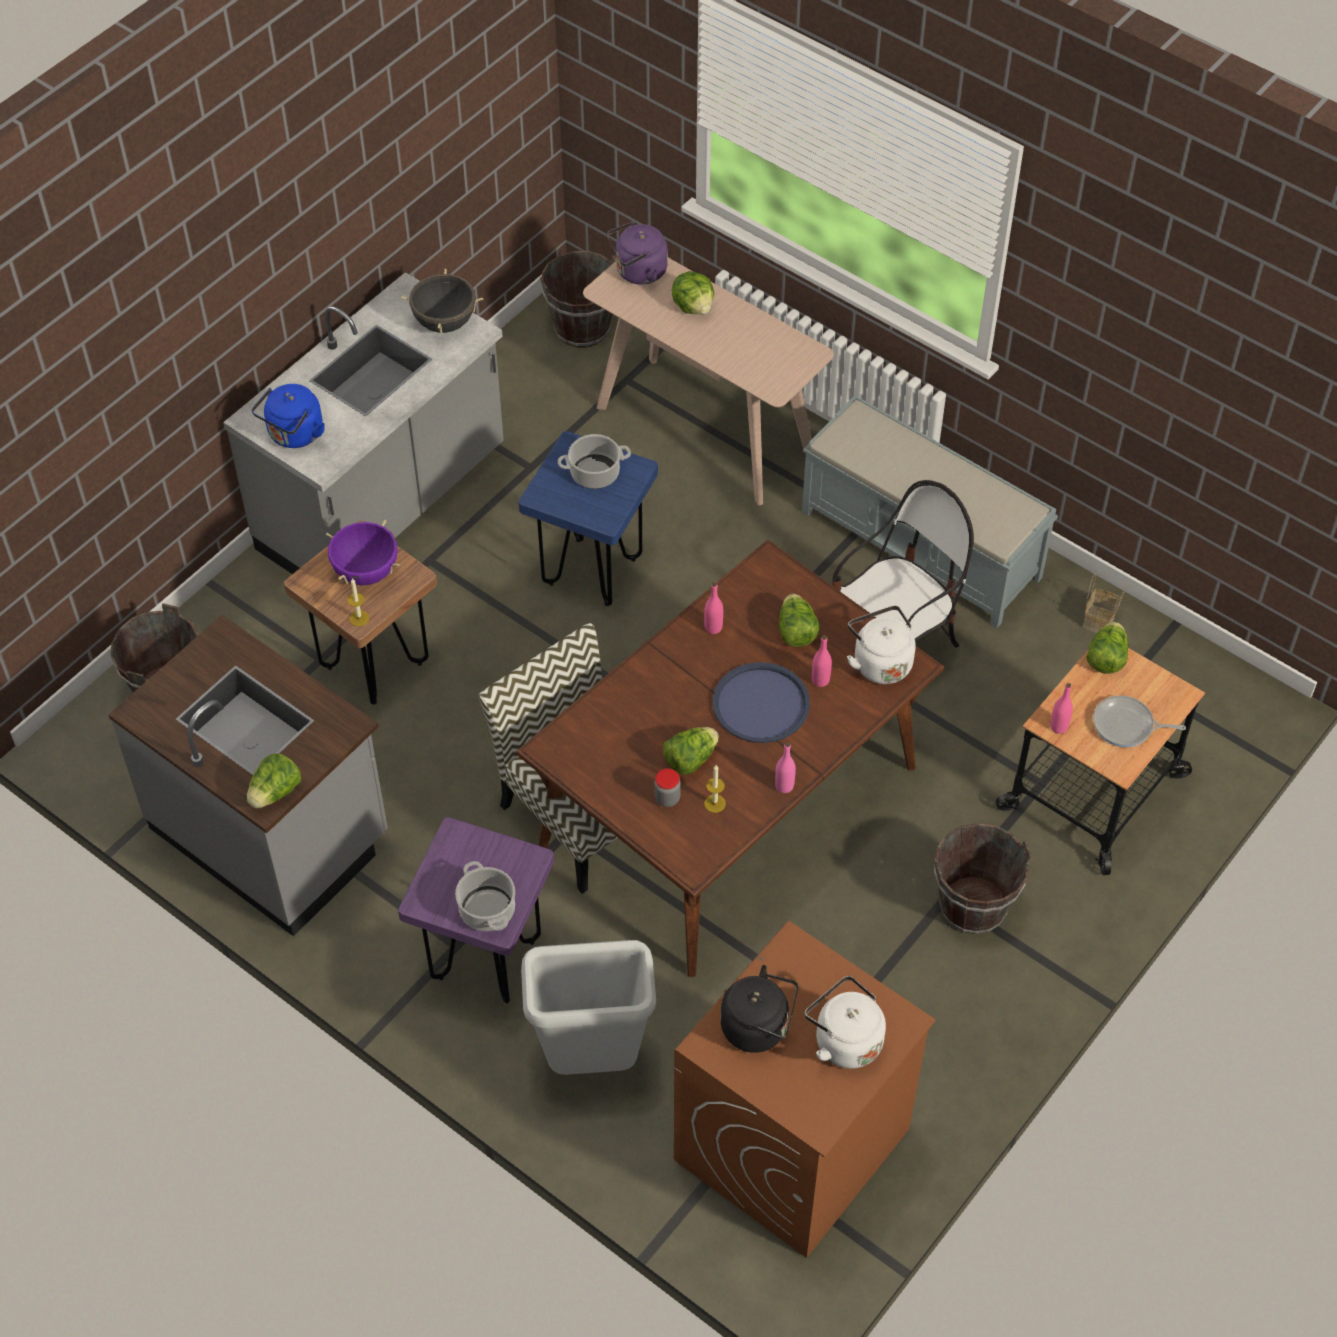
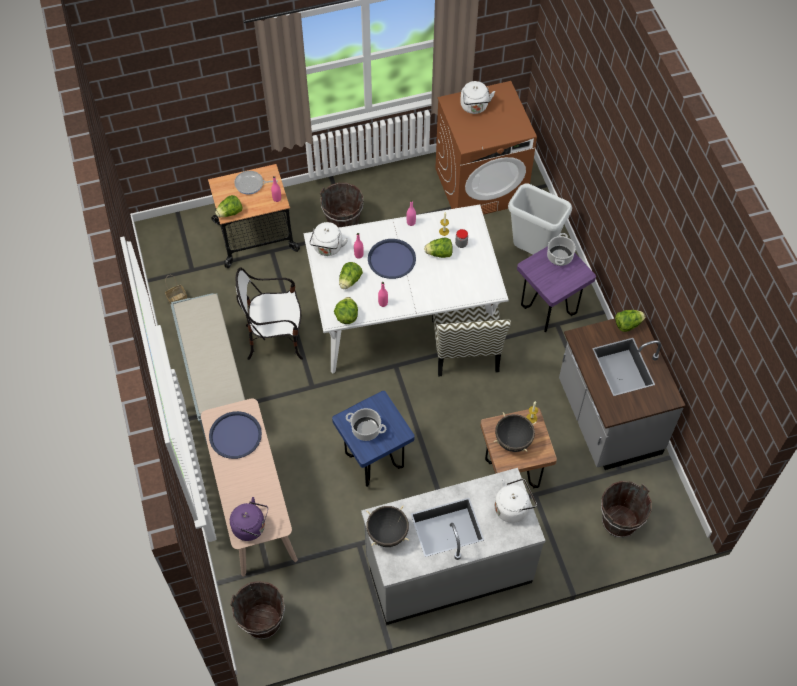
camera: 145 degrees left, 5 degrees up
blue kettle [252,384,325,448] -> white kettle [495,478,537,523]
purple cooking pot [326,520,400,585] -> black cooking pot [493,412,537,452]
brown dining table [516,540,944,977] -> white dining table [304,204,509,374]
lettuce [672,271,714,315] -> lettuce moved to [334,297,358,324]
black kettle [720,965,798,1053] -> none
frying pan [1093,695,1186,747] -> frying pan turned 135 degrees clockwise [234,171,278,195]
none -> blue tray [209,411,262,459]

